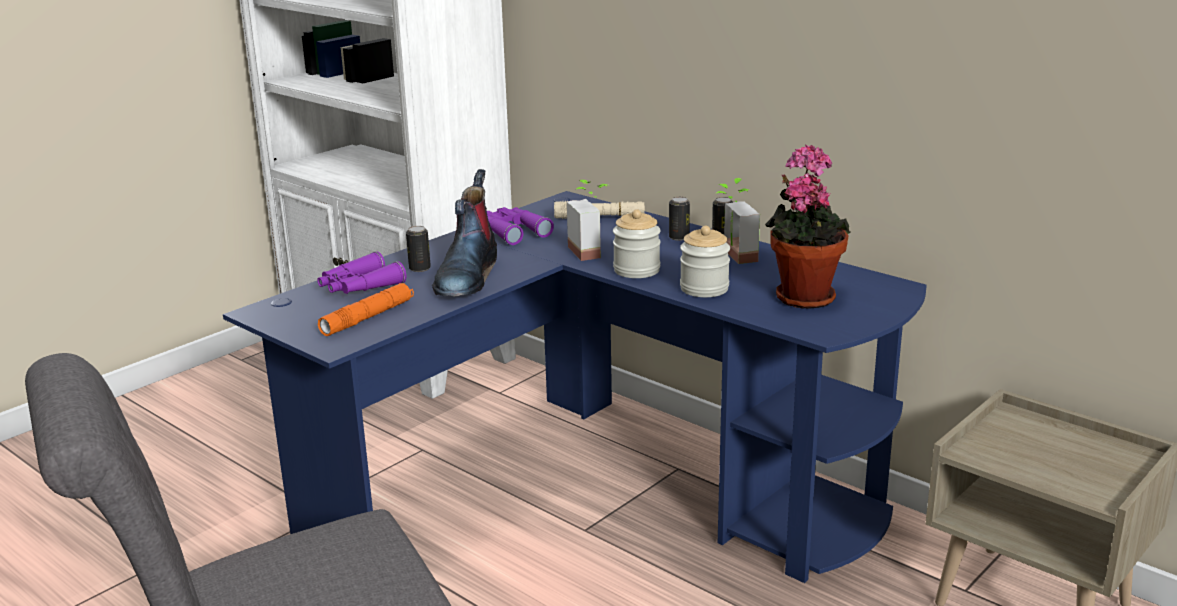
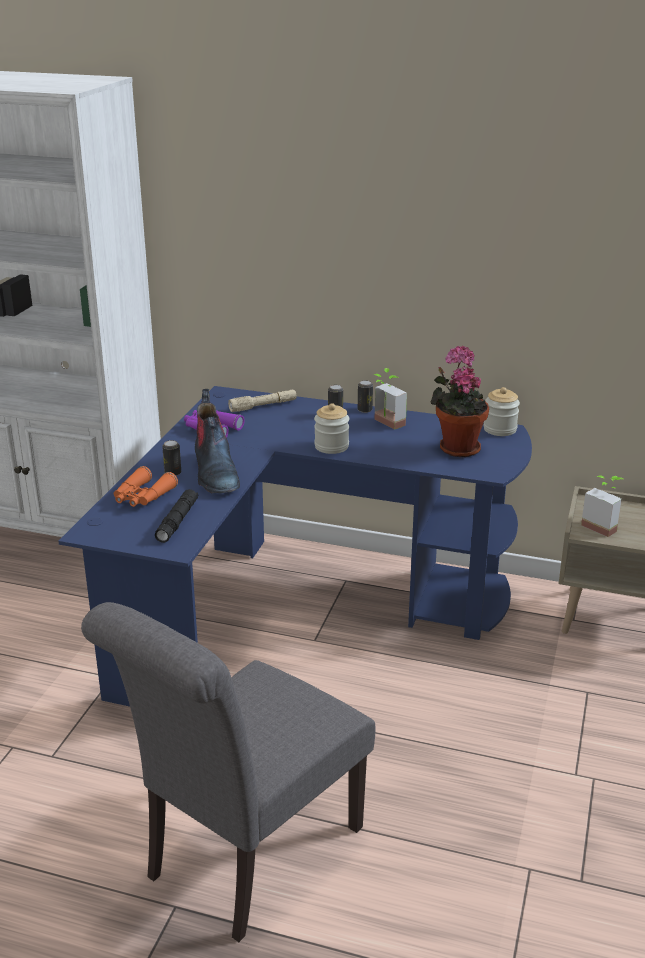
camera: 25 degrees left, 5 degrees up
purple binoculars [317,251,406,294] -> orange binoculars [114,466,178,507]
orange flashlight [318,283,414,336] -> black flashlight [155,489,198,543]
potted plant [567,180,608,261] -> potted plant moved to [581,475,623,537]
jar [680,226,730,297] -> jar moved to [484,387,520,436]

